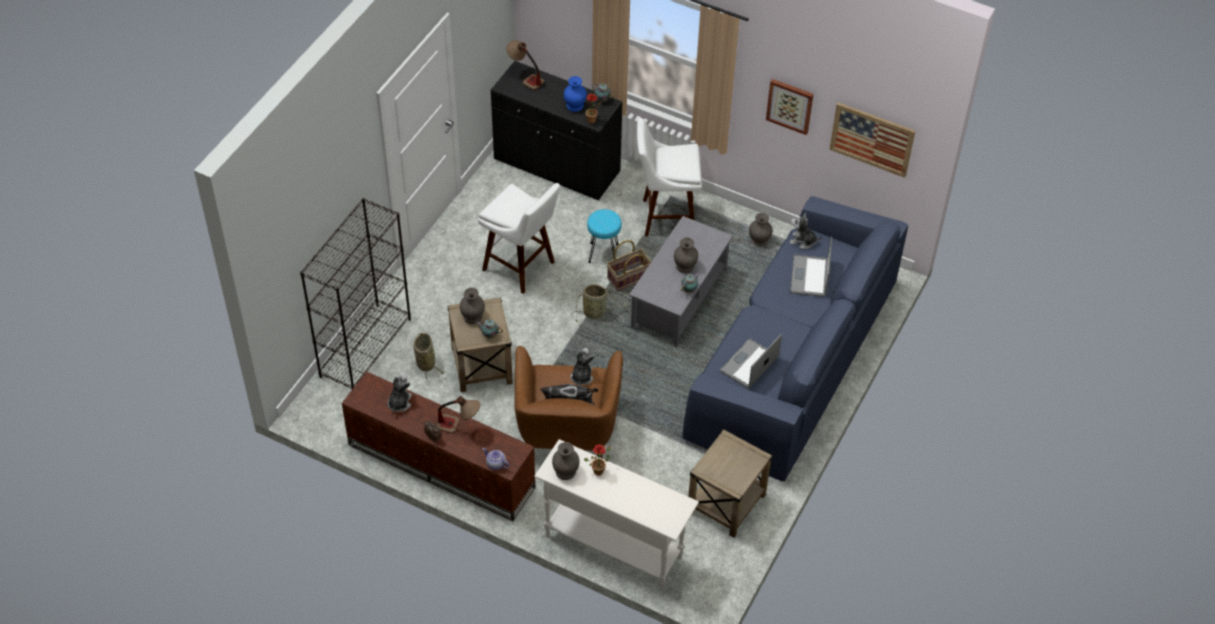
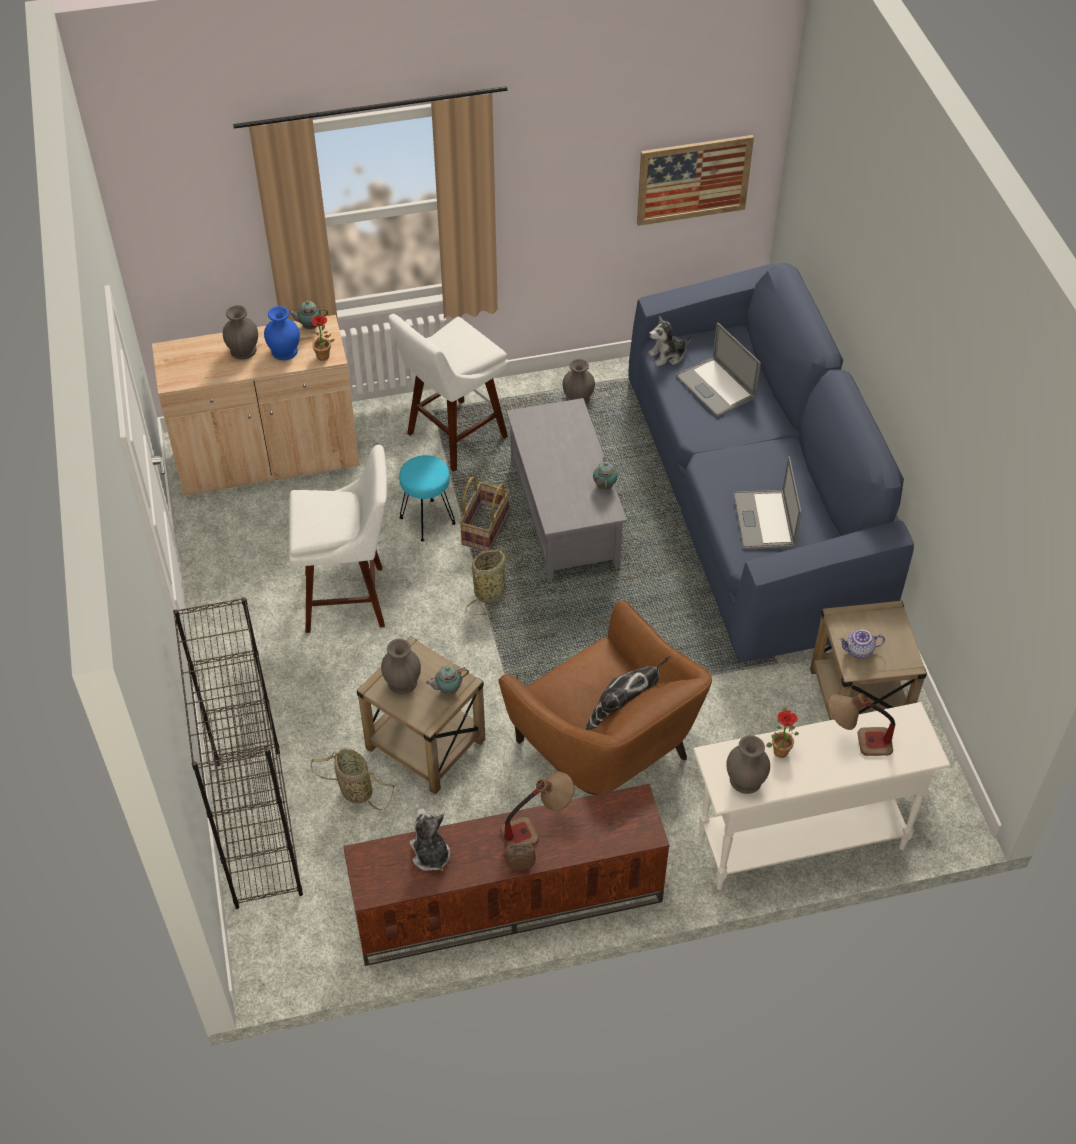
camera: 40 degrees left, 0 degrees up
teapot [482,448,509,470] -> teapot moved to [839,630,885,659]
black cabinet [491,61,623,201] -> beige cabinet [152,315,360,495]
table lamp [507,40,545,90] -> table lamp moved to [828,693,895,756]
plush toy [570,348,595,386] -> none
grey vase [674,238,698,273] -> grey vase moved to [223,305,258,360]
picture [766,79,813,135] -> none

